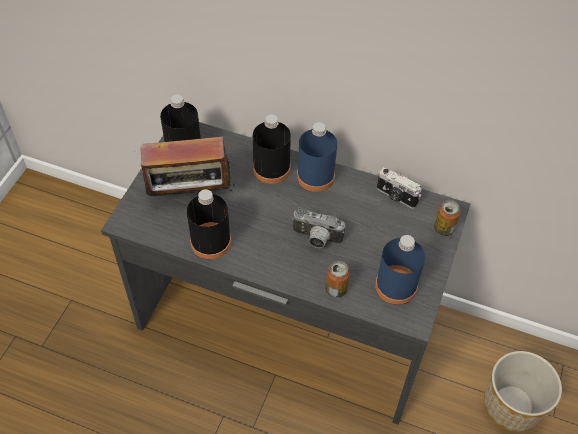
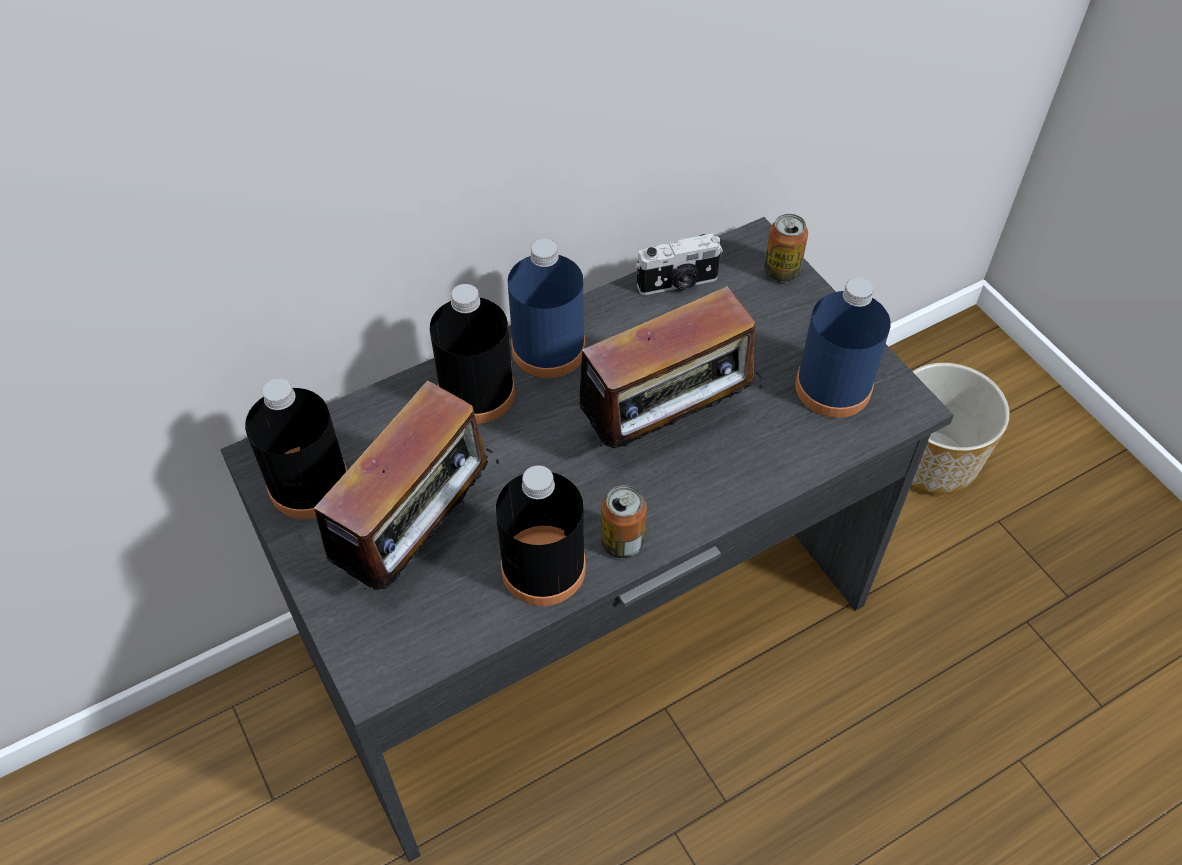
camera: 50 degrees left, 0 degrees up
camera [292,208,345,248] -> radio [562,286,762,448]
can [325,261,350,297] -> can moved to [601,485,647,558]

